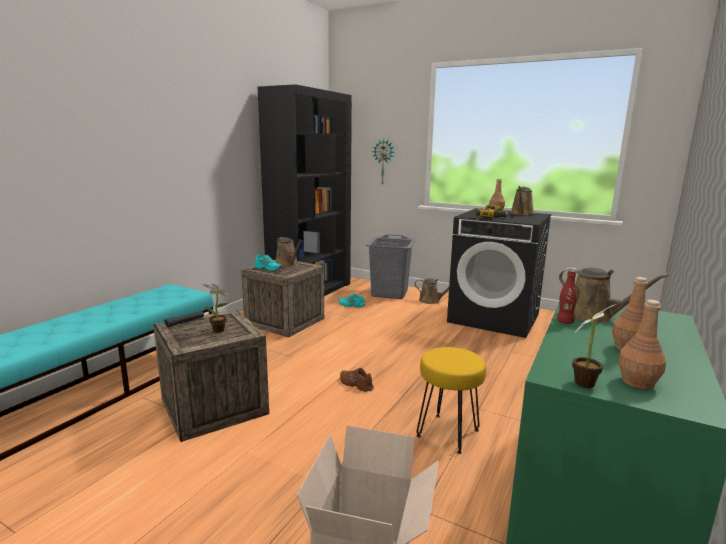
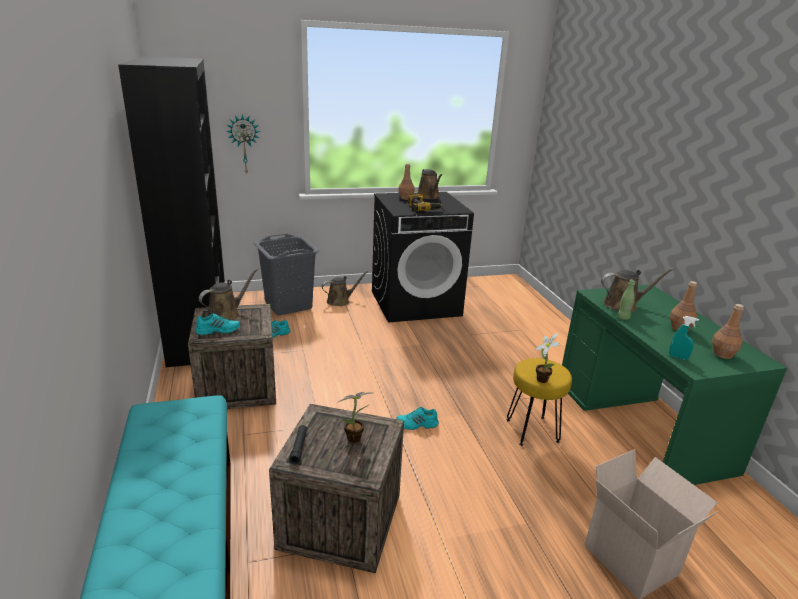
camera: 45 degrees left, 10 degrees up
brown watering can [276,237,302,267] -> brown watering can turned 60 degrees counterclockwise [199,268,258,321]
brown shoe [340,368,374,392] -> turquoise shoe [396,407,439,430]
red bottle [557,270,577,324] -> green bottle [617,280,636,320]
potted plant [572,303,619,388] -> potted plant moved to [535,333,560,383]
none -> turquoise spray bottle [669,316,699,360]

